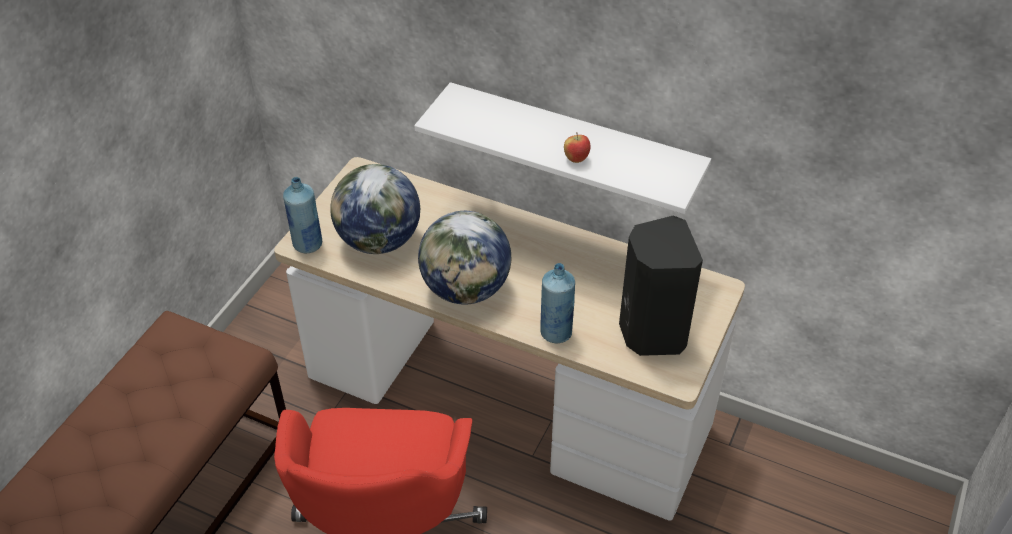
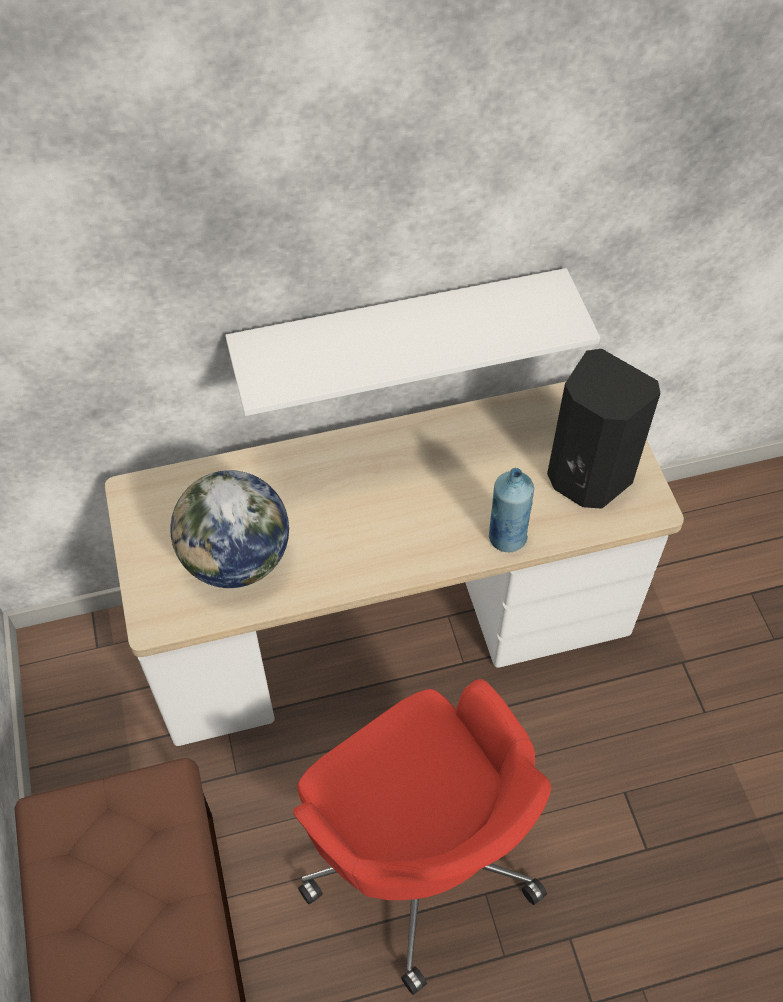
camera: 40 degrees left, 10 degrees up
blue bottle [283,177,322,253] -> none
globe [418,211,511,305] -> none
apple [564,132,591,163] -> none

